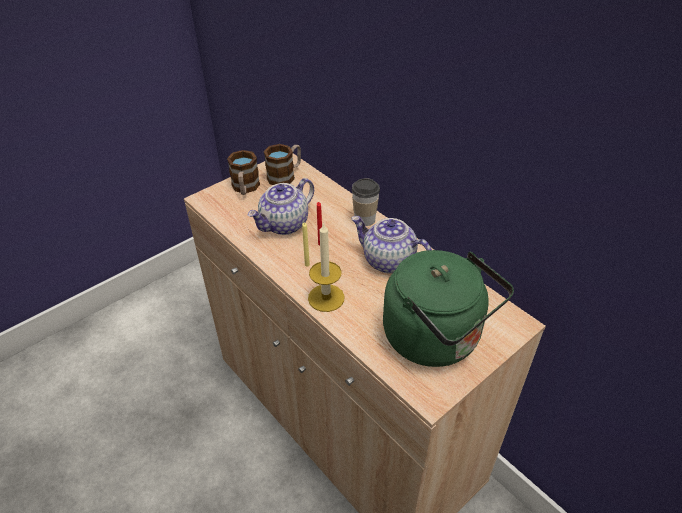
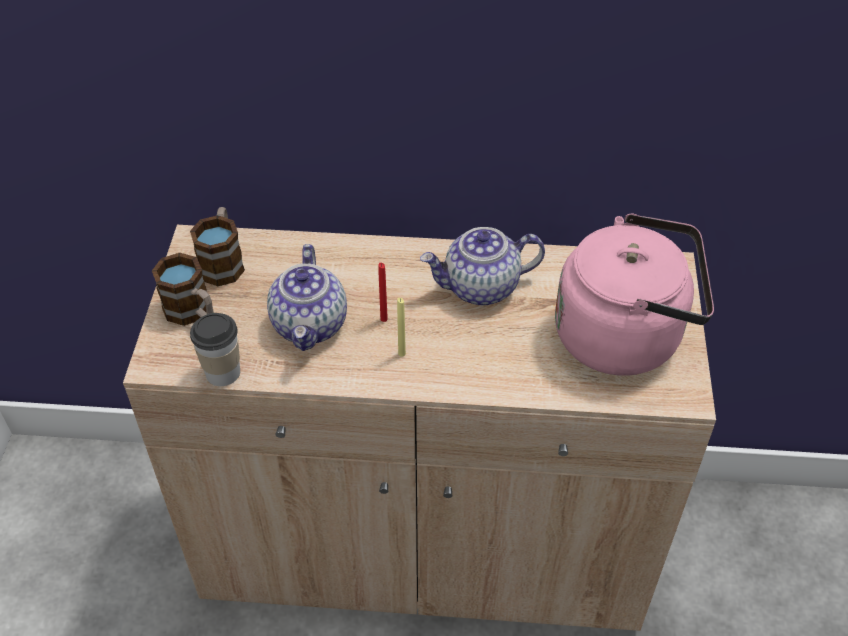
camera: 45 degrees left, 5 degrees up
candle [308,222,345,312] -> none
cup [352,178,380,226] -> cup moved to [190,313,240,386]
green kettle [383,250,514,367] -> pink kettle [555,214,714,376]

